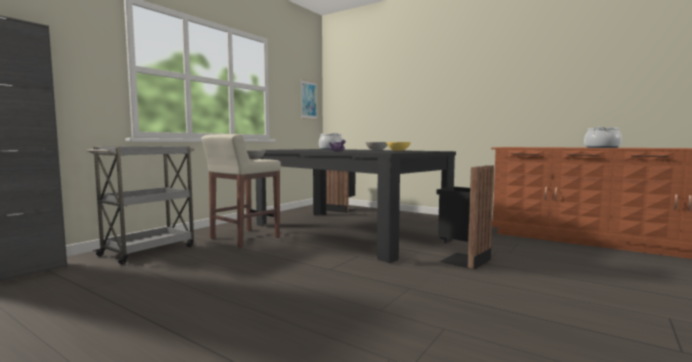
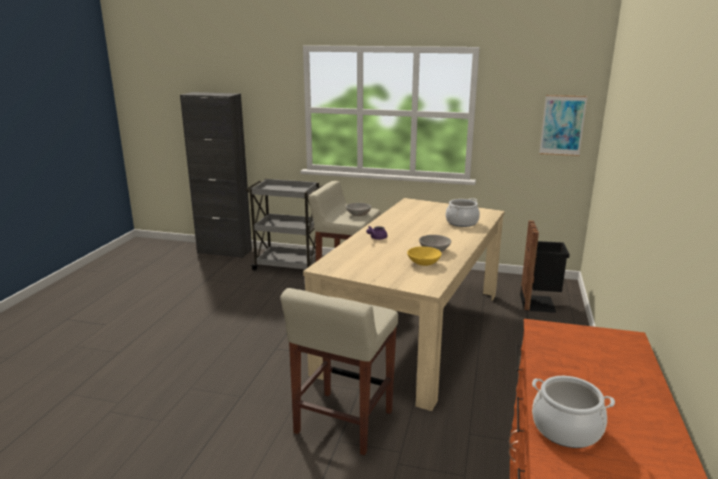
camera: 70 degrees right, 15 degrees up
black dining table [256,149,456,263] -> beige dining table [303,198,505,411]
black trash can [436,165,494,270] -> beige stool [280,288,398,456]

